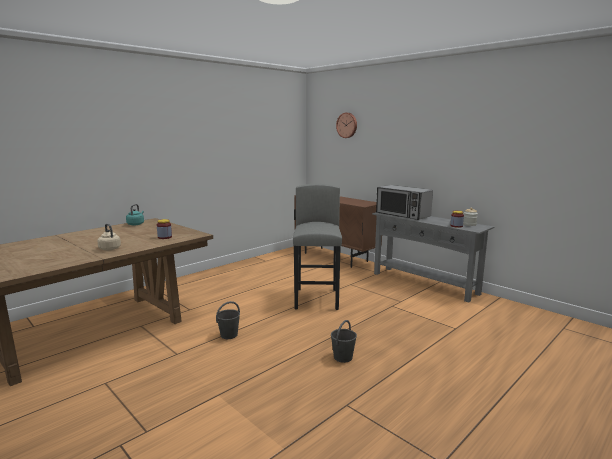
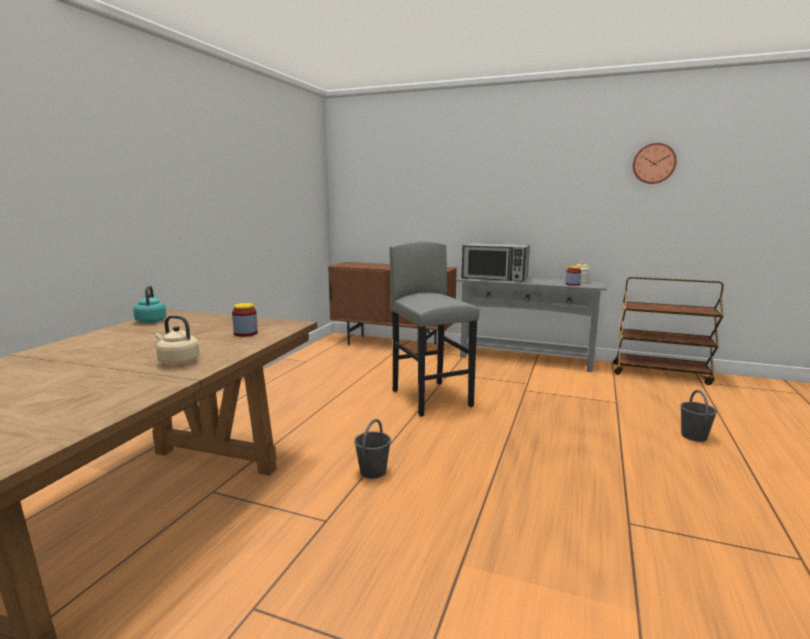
camera: 25 degrees left, 0 degrees up
grey bucket [331,320,357,363] -> grey bucket moved to [680,390,717,442]
wall clock [336,113,357,138] -> wall clock moved to [633,143,677,184]
none -> brown cart [613,277,724,385]

